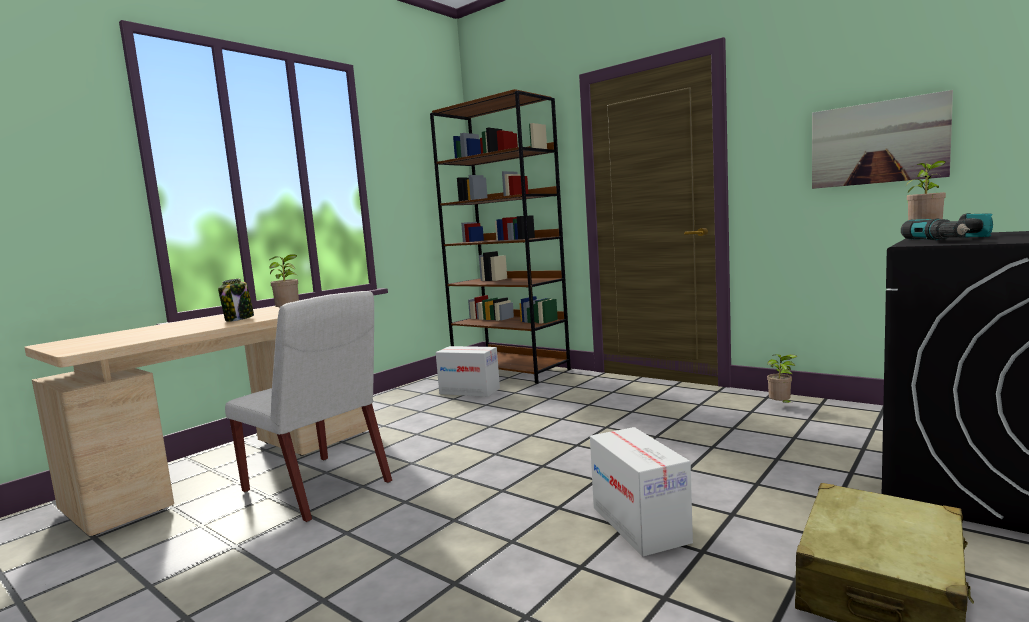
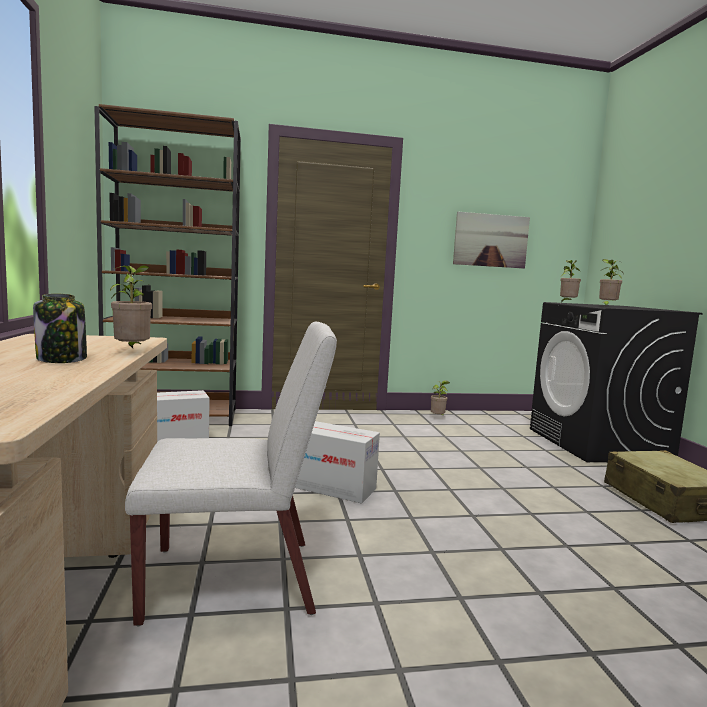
camera: 50 degrees left, 0 degrees up
cardboard box [590,427,693,557] -> cardboard box moved to [295,421,380,504]
power drill [901,213,993,240] -> potted plant [599,259,624,307]

